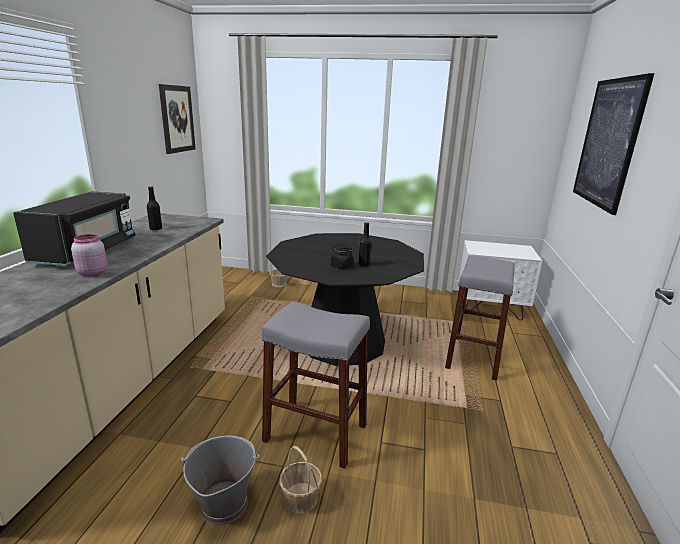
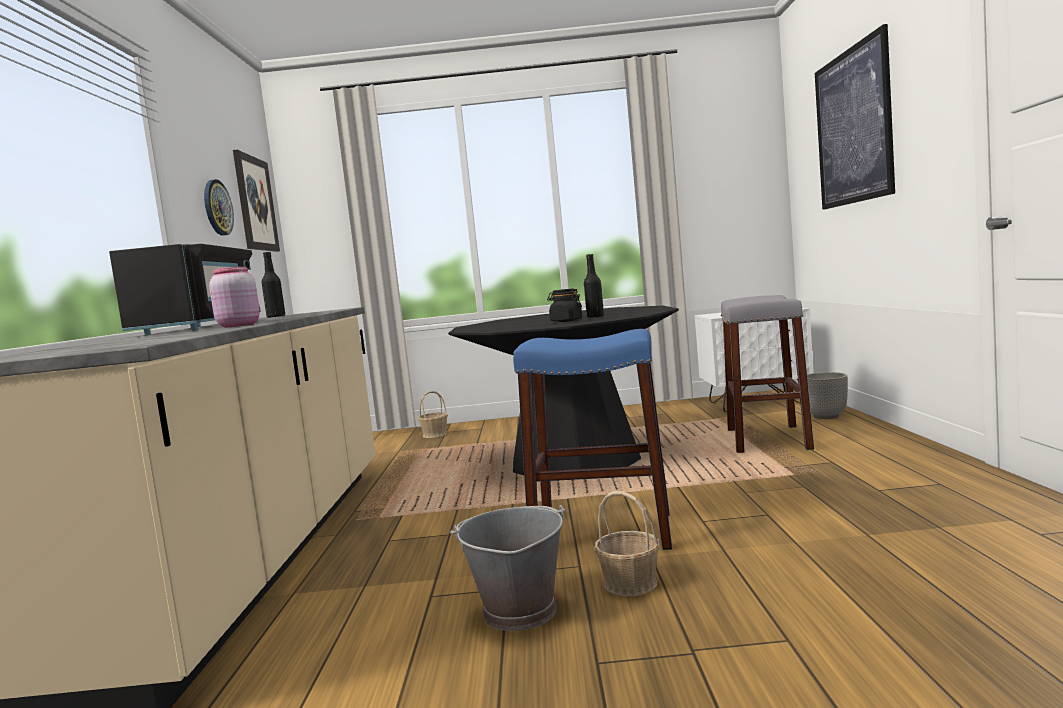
camera: 10 degrees left, 15 degrees down
grey stool [261,301,370,469] -> blue stool [513,329,672,550]
none -> wall clock [204,179,234,236]
none -> planter [807,372,848,419]

